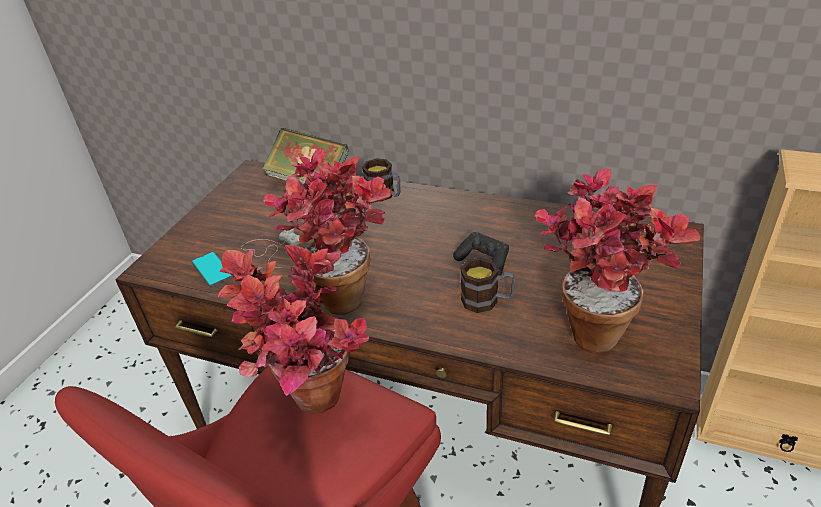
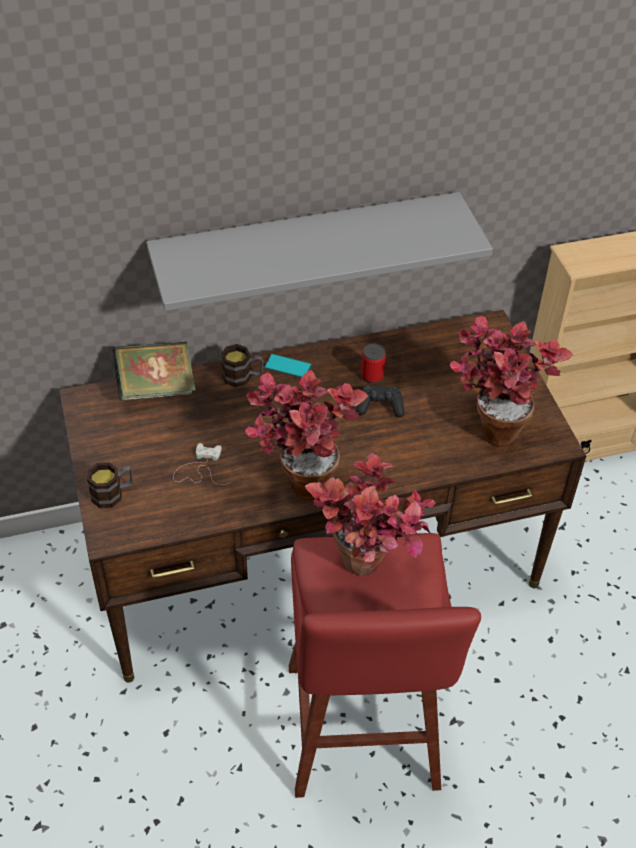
camera: 40 degrees left, 10 degrees up
phone [191,251,234,288] -> phone moved to [264,354,313,378]
mug [460,257,516,313] -> mug moved to [87,462,133,508]
none -> grey shelf [147,192,493,311]
none -> can [361,344,386,383]

